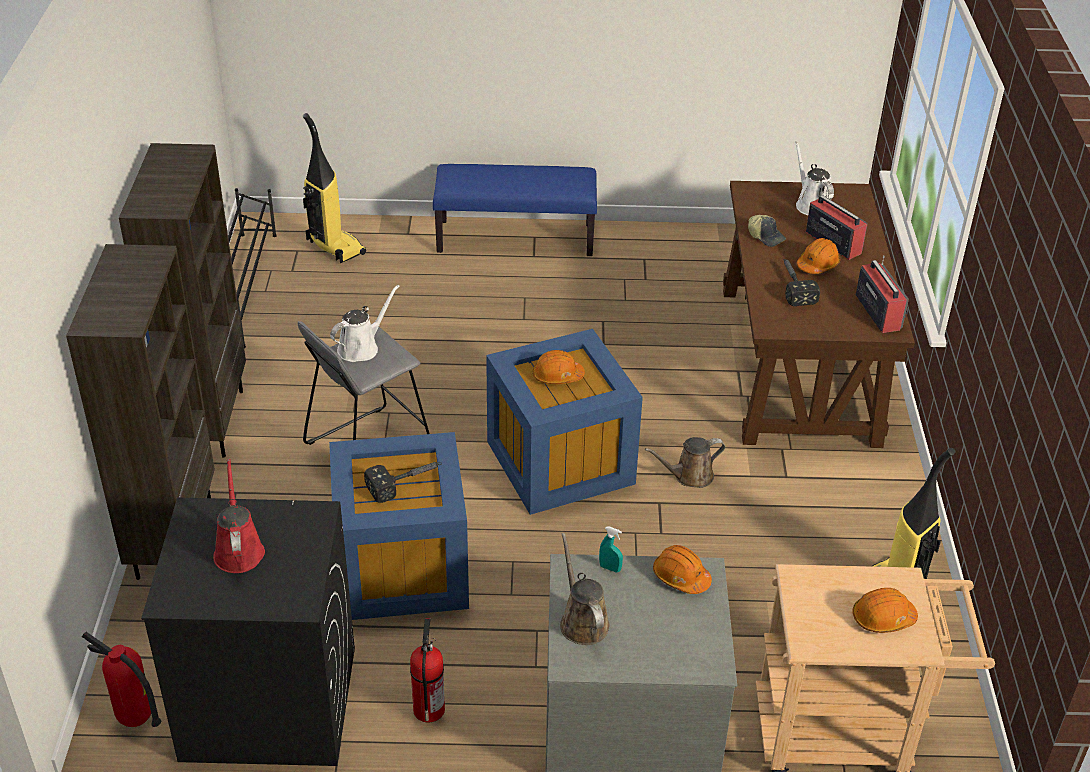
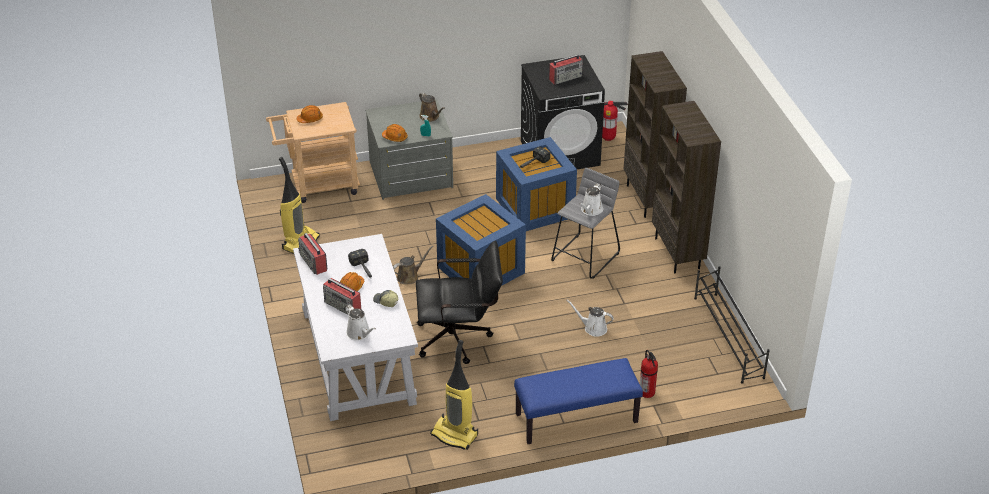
camera: 165 degrees right, 0 degrees up
red watering can [213,459,265,573] -> radio [549,54,583,84]
vacuum cleaner [303,113,366,263] -> vacuum cleaner moved to [430,340,478,450]
fire extinguisher [410,618,445,722] -> fire extinguisher moved to [640,350,658,398]
orange hard hat [533,350,585,384] -> none
brown desk [723,181,915,448] -> white desk [293,234,418,421]
none -> black office chair [416,241,503,364]
none -> white watering can [567,300,614,337]

